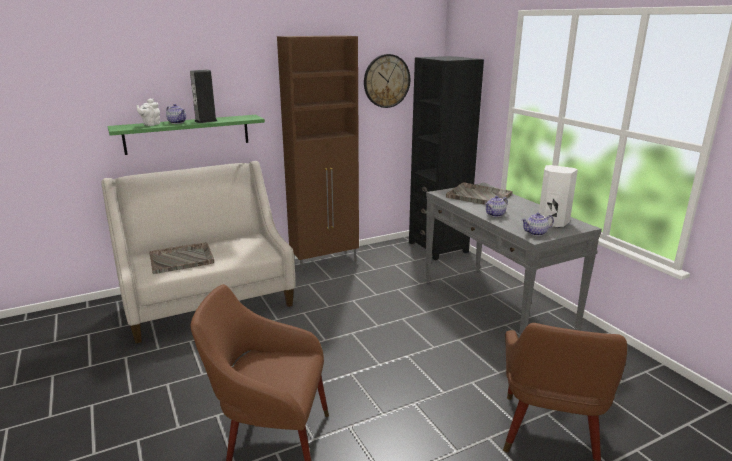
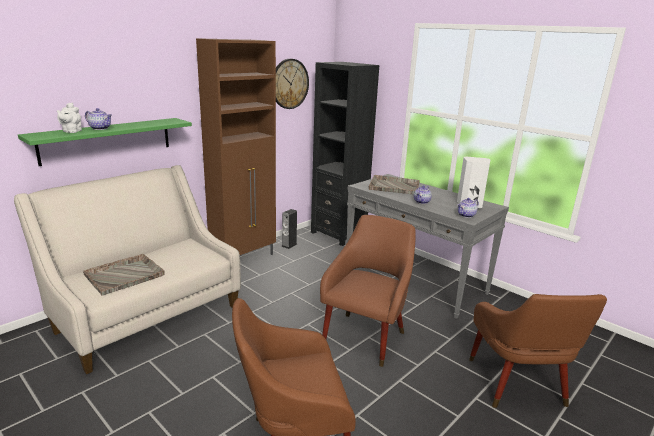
camera: 20 degrees left, 0 degrees up
speaker [190,70,217,123] -> speaker moved to [281,209,297,249]
none -> brown armchair [320,215,415,367]

